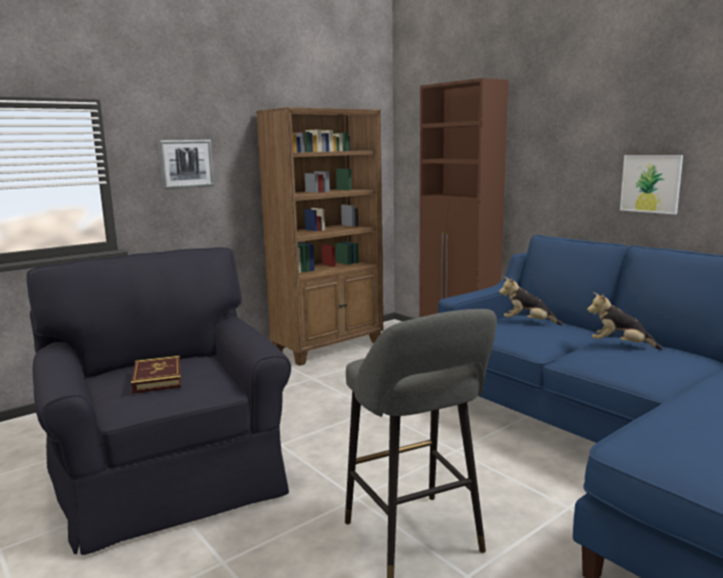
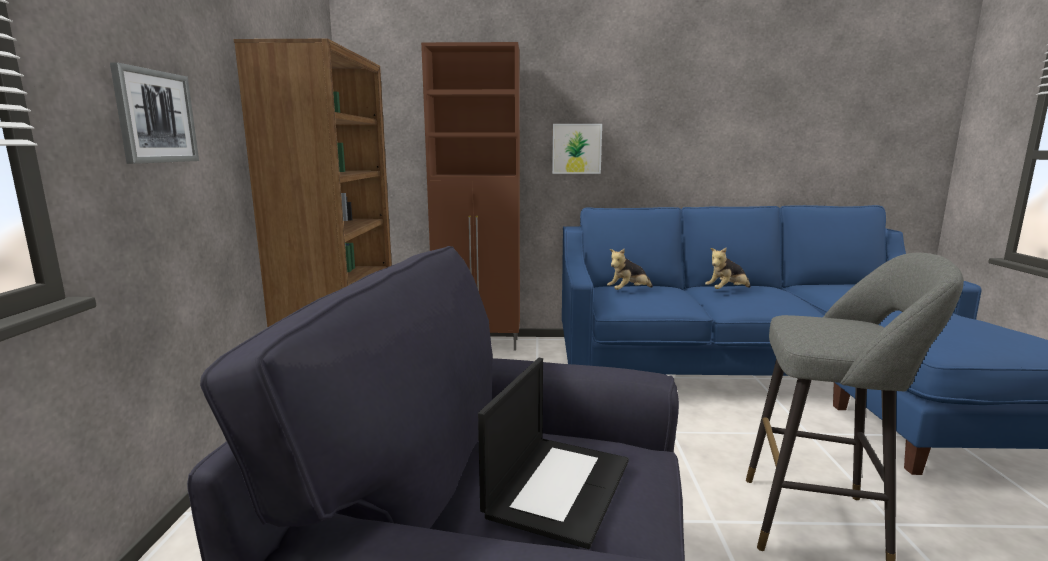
camera: 50 degrees left, 0 degrees up
book [131,356,181,394] -> laptop [478,358,629,549]
picture [620,155,683,214] -> picture moved to [552,124,602,174]

